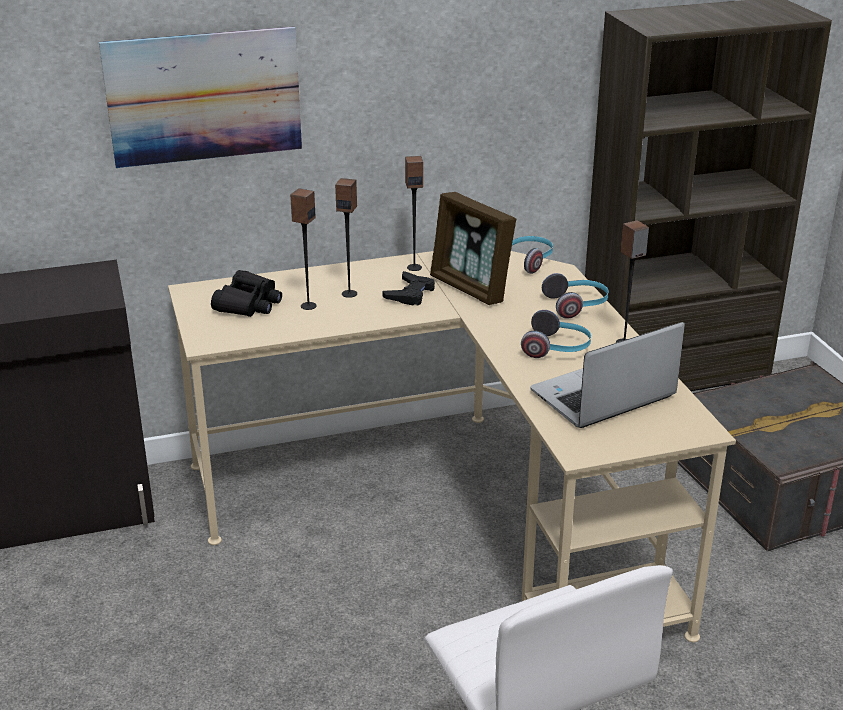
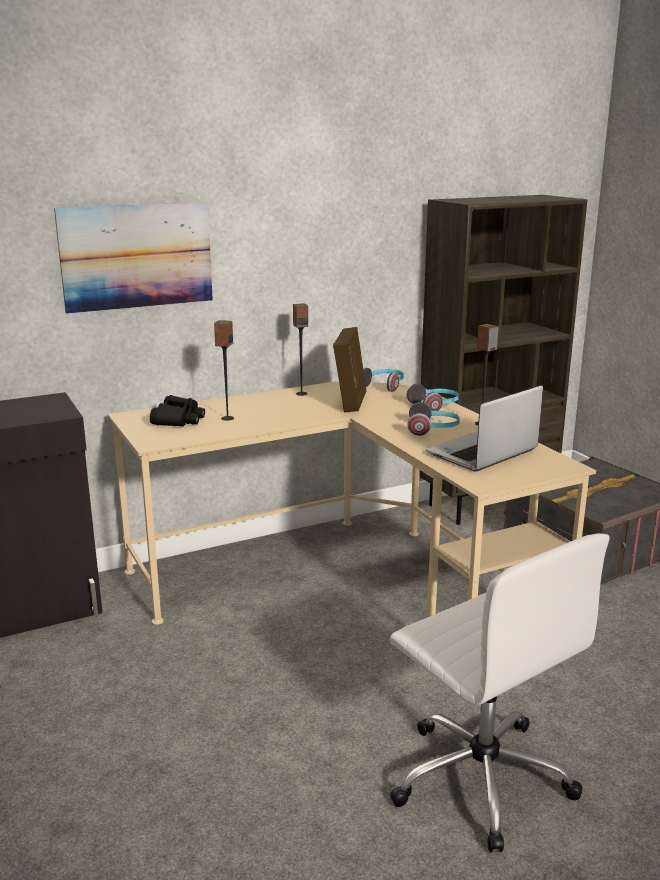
camera: 10 degrees left, 10 degrees down
speaker [335,178,357,298] -> none
black game controller [382,271,435,306] -> none
picture frame [430,192,516,305] -> picture frame turned 120 degrees counterclockwise [333,327,367,412]

